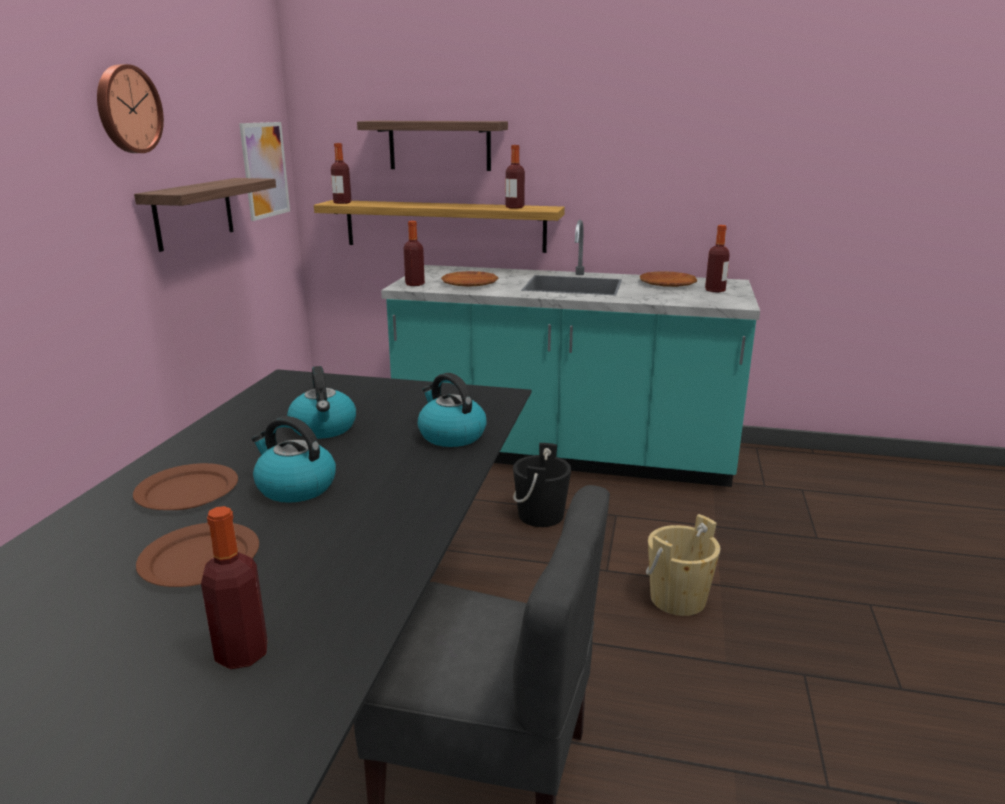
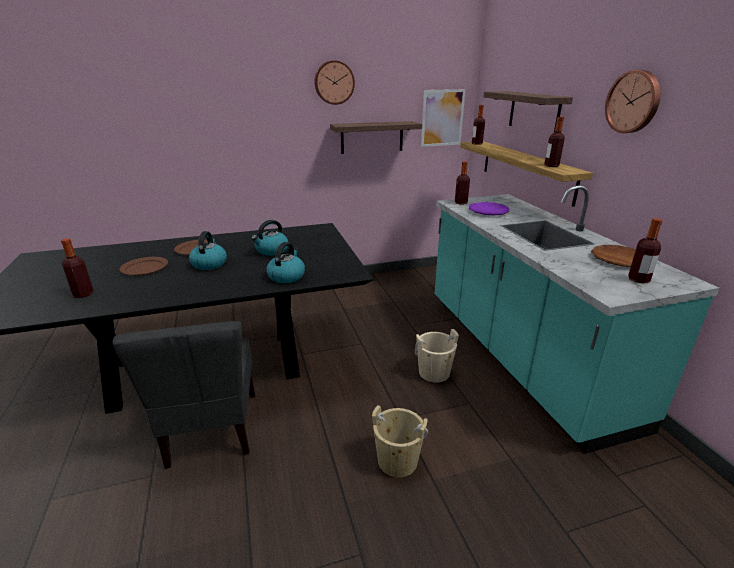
camera: 60 degrees right, 5 degrees up
brown plate [441,271,498,287] -> purple plate [469,202,509,216]
black bucket [513,443,571,527] -> beige bucket [415,329,459,383]
none -> wall clock [605,70,661,133]

